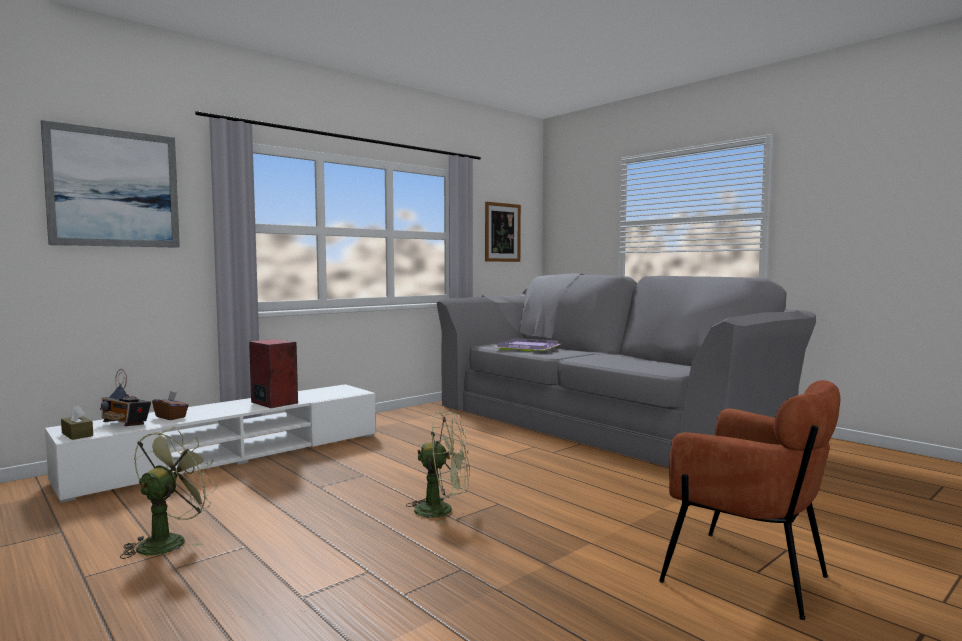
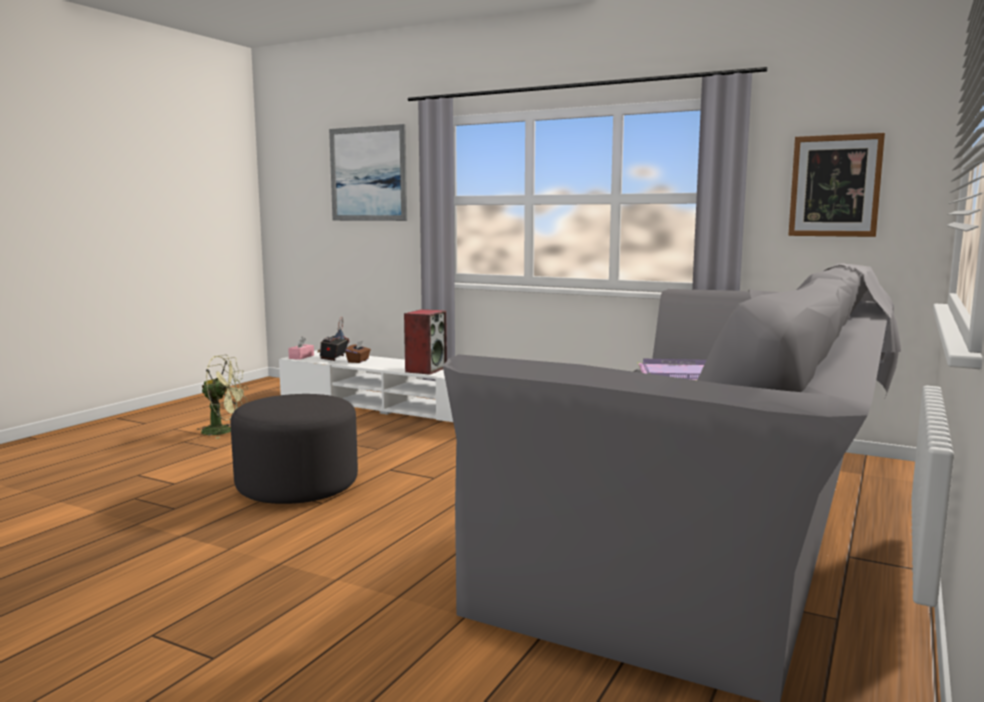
camera: 70 degrees right, 5 degrees up
brown tissue box [61,405,93,440] -> pink tissue box [288,336,314,360]
green fan [406,411,470,525] -> grey ottoman [230,394,358,504]
brown armchair [659,380,840,620] -> none

